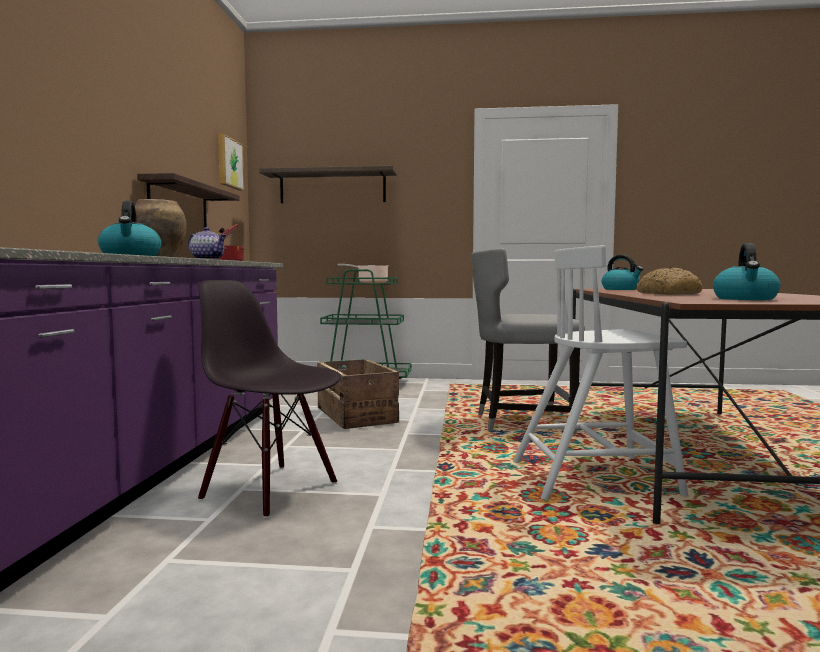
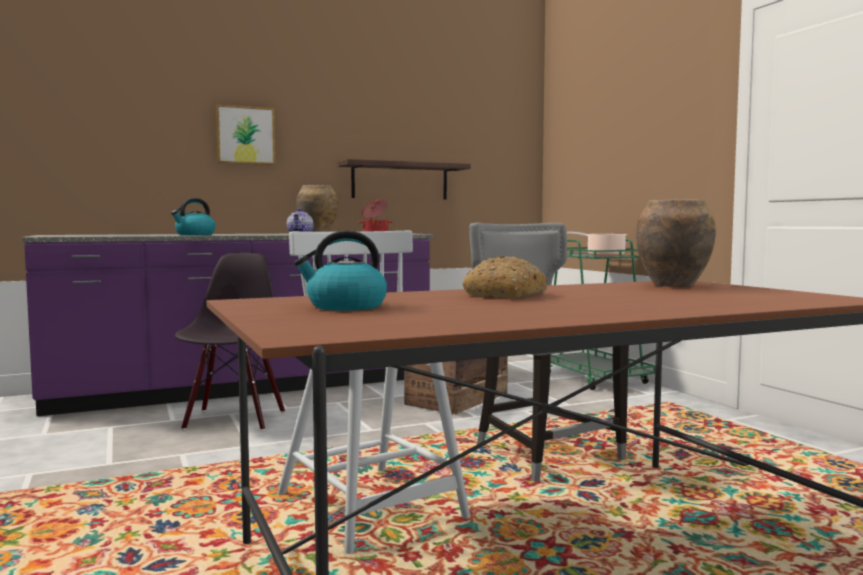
camera: 60 degrees right, 0 degrees up
picture [218,134,244,191] -> picture moved to [216,104,275,165]
shelf [259,166,397,203] -> none
kettle [602,255,643,290] -> brown vase [636,199,716,288]

